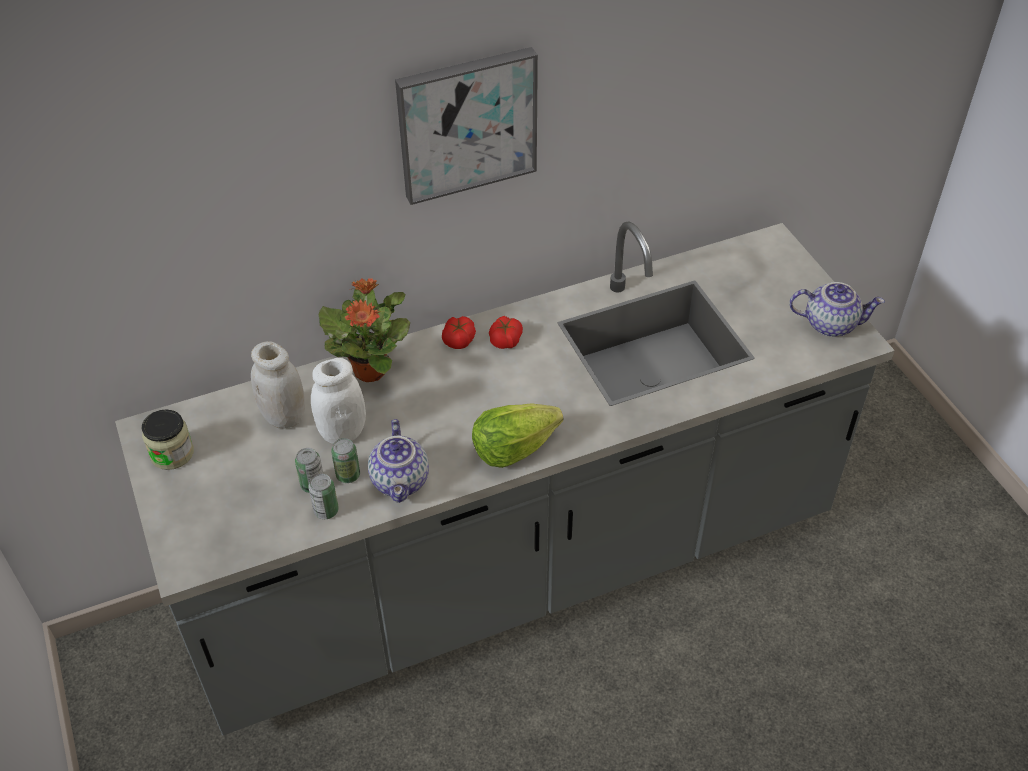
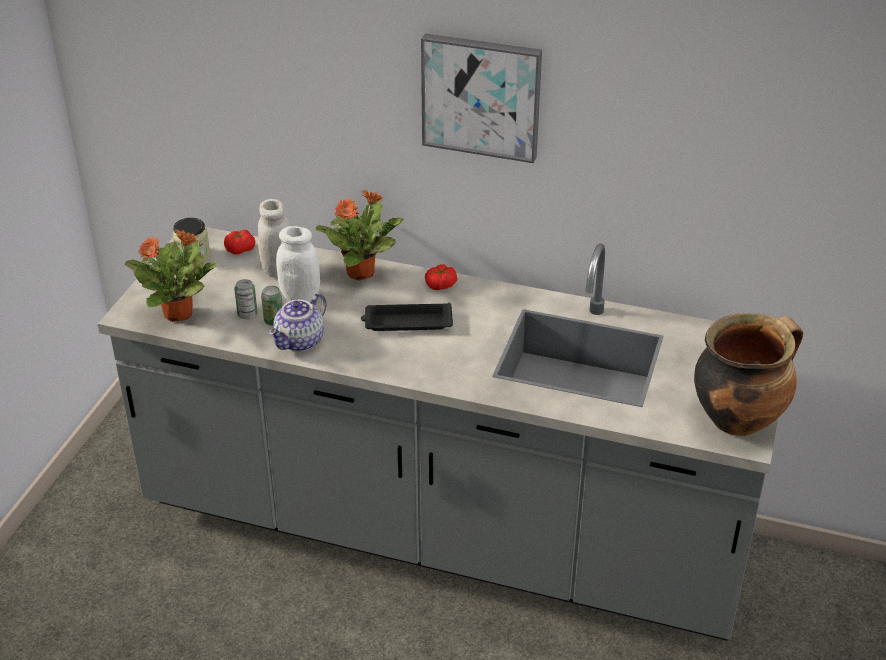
camera: 40 degrees right, 10 degrees down
can [308,474,339,519] -> none
lettuce [472,403,563,468] -> none
tomato [489,316,523,349] -> tomato moved to [224,230,255,255]
teapot [789,282,885,337] -> cooking pot [694,313,803,436]
none -> potted plant [124,230,216,322]
none -> black tray [361,303,453,331]

